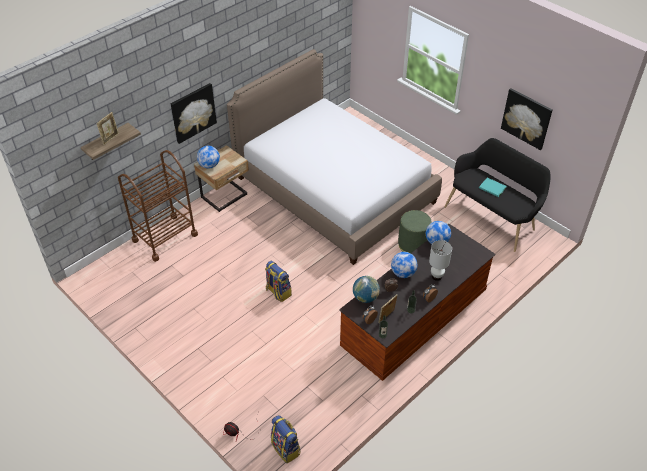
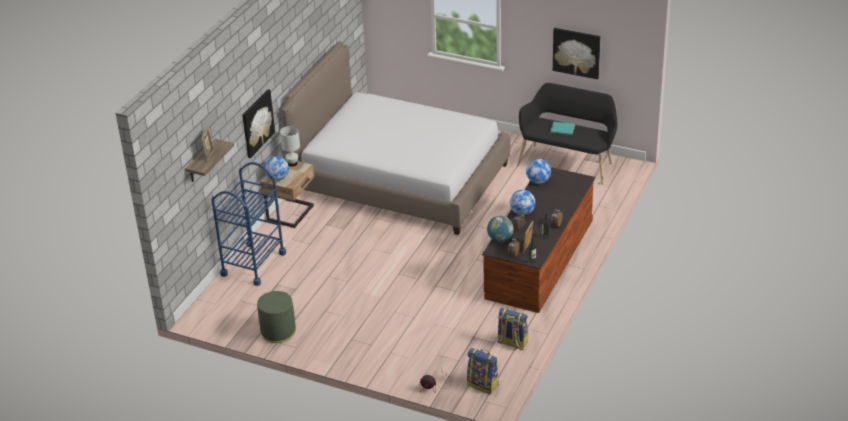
camera: 20 degrees left, 10 degrees down
brown cart [118,150,198,262] -> blue cart [211,162,286,286]
backpack [265,261,292,302] -> backpack moved to [498,308,528,350]
green ottoman [398,210,432,253] -> green ottoman moved to [257,291,296,343]
white table lamp [429,240,452,281] -> white table lamp moved to [280,126,300,167]

